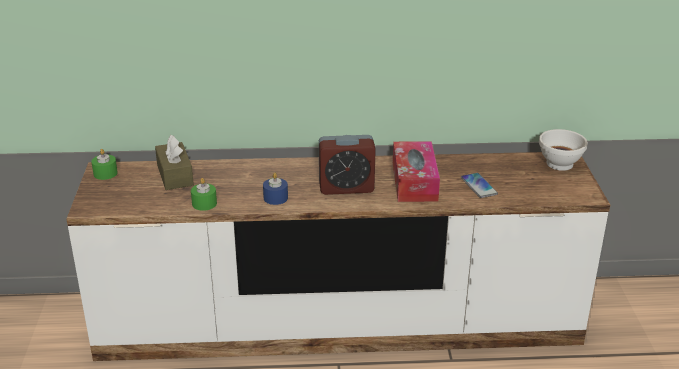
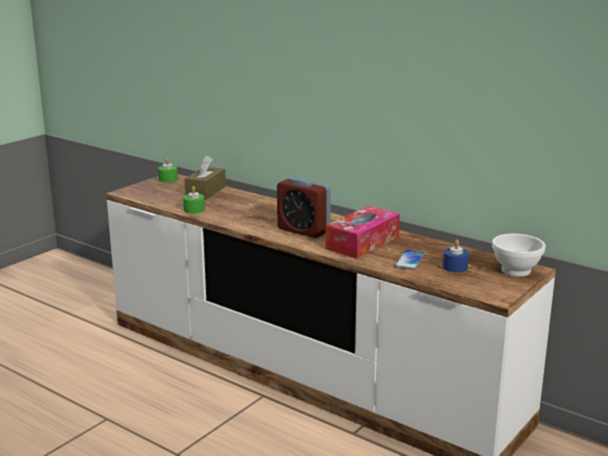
camera: 40 degrees right, 10 degrees down
blue candle [263,173,288,205] -> blue candle moved to [443,240,469,273]

